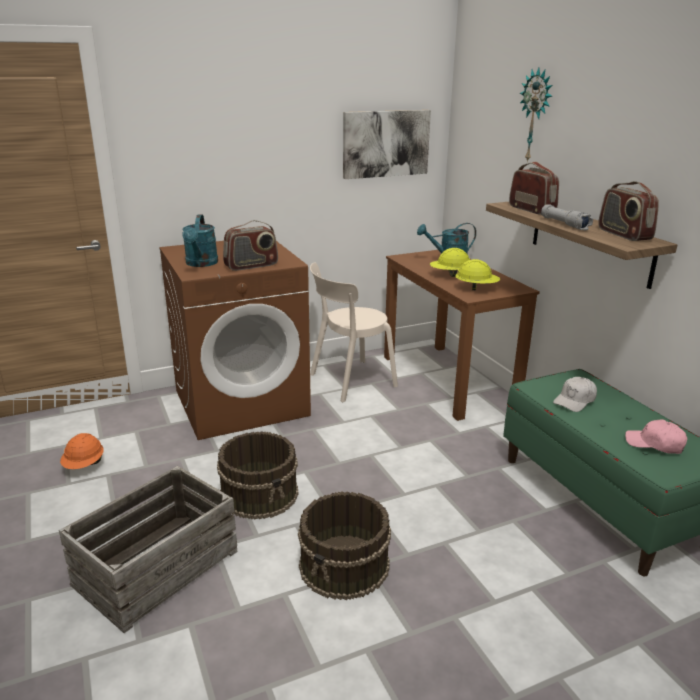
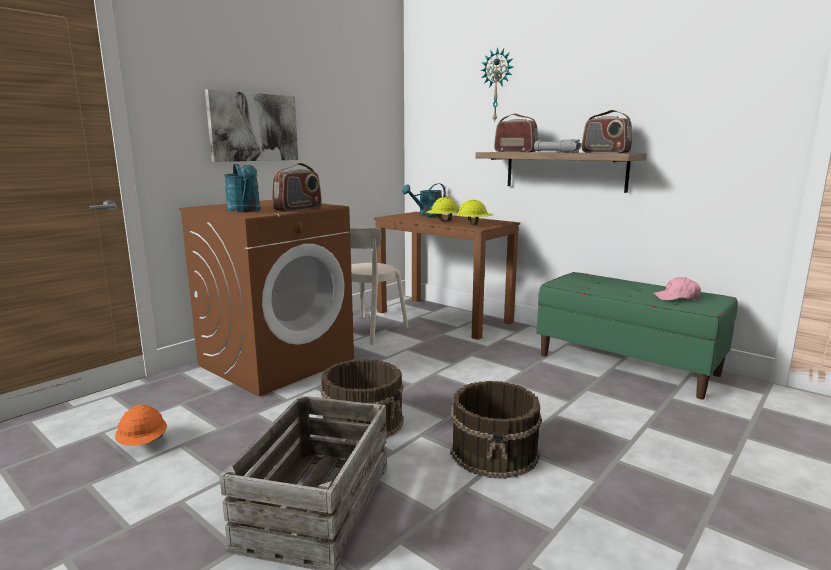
camera: 25 degrees left, 10 degrees down
picture [343,110,431,179] -> picture moved to [205,89,298,162]
white cap [553,377,597,412] -> none

